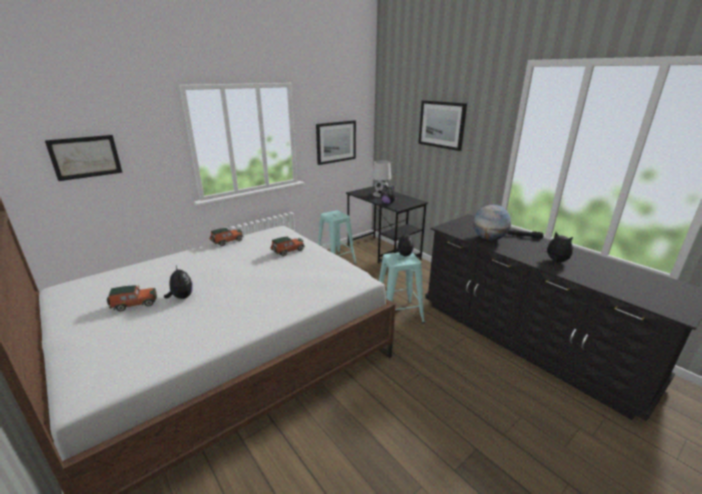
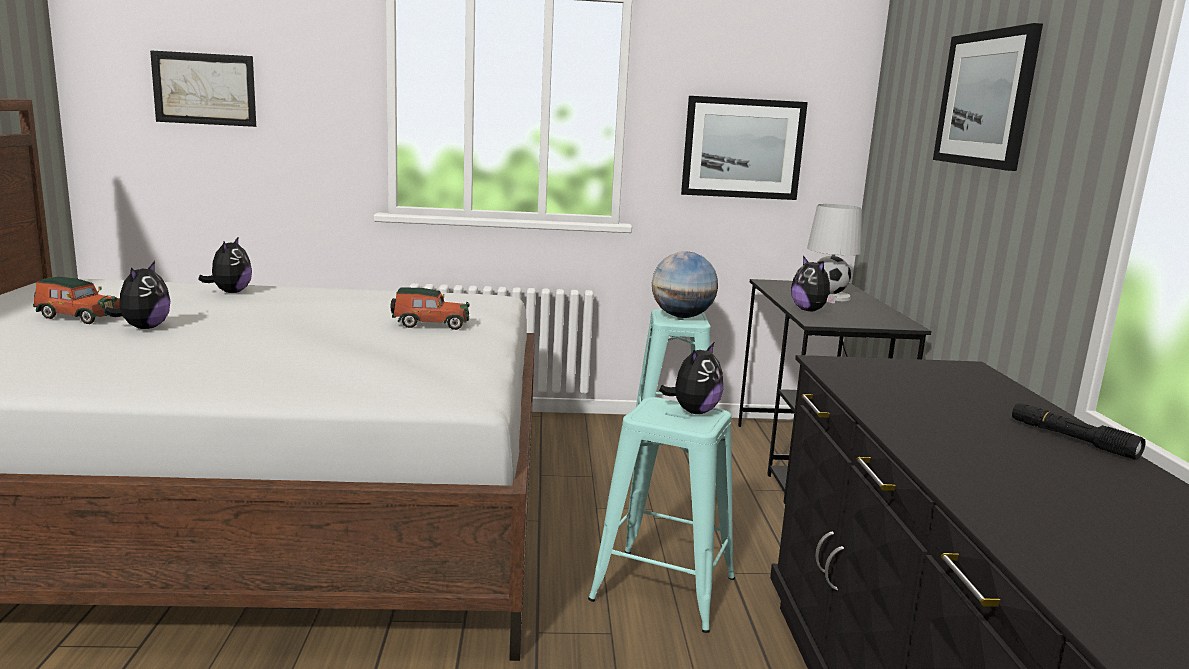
camera: 35 degrees right, 10 degrees down
toy car [209,228,243,246] -> none
globe [473,204,511,240] -> globe moved to [652,251,718,318]
plush toy [543,232,573,262] -> plush toy moved to [198,236,252,293]

